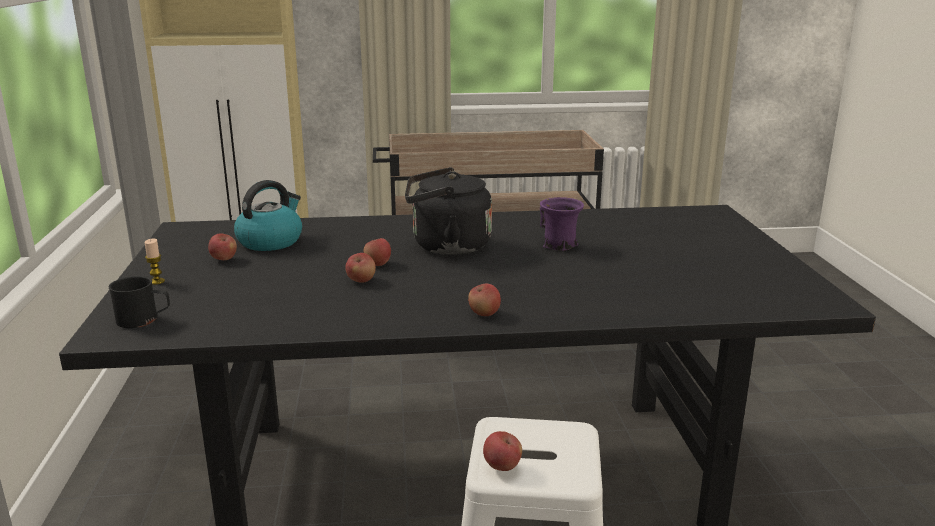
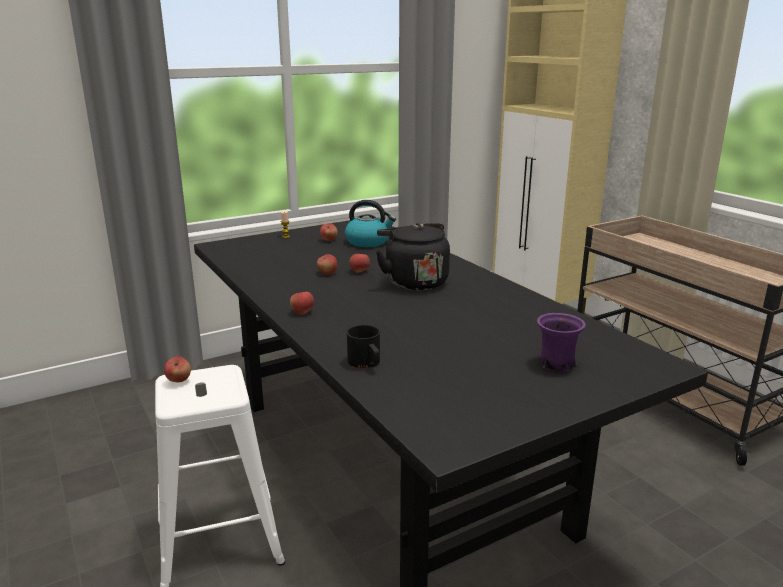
camera: 65 degrees right, 0 degrees up
black mug [109,276,170,328] -> black mug moved to [346,324,381,369]
purple mug [540,197,584,251] -> purple mug moved to [537,313,586,372]

